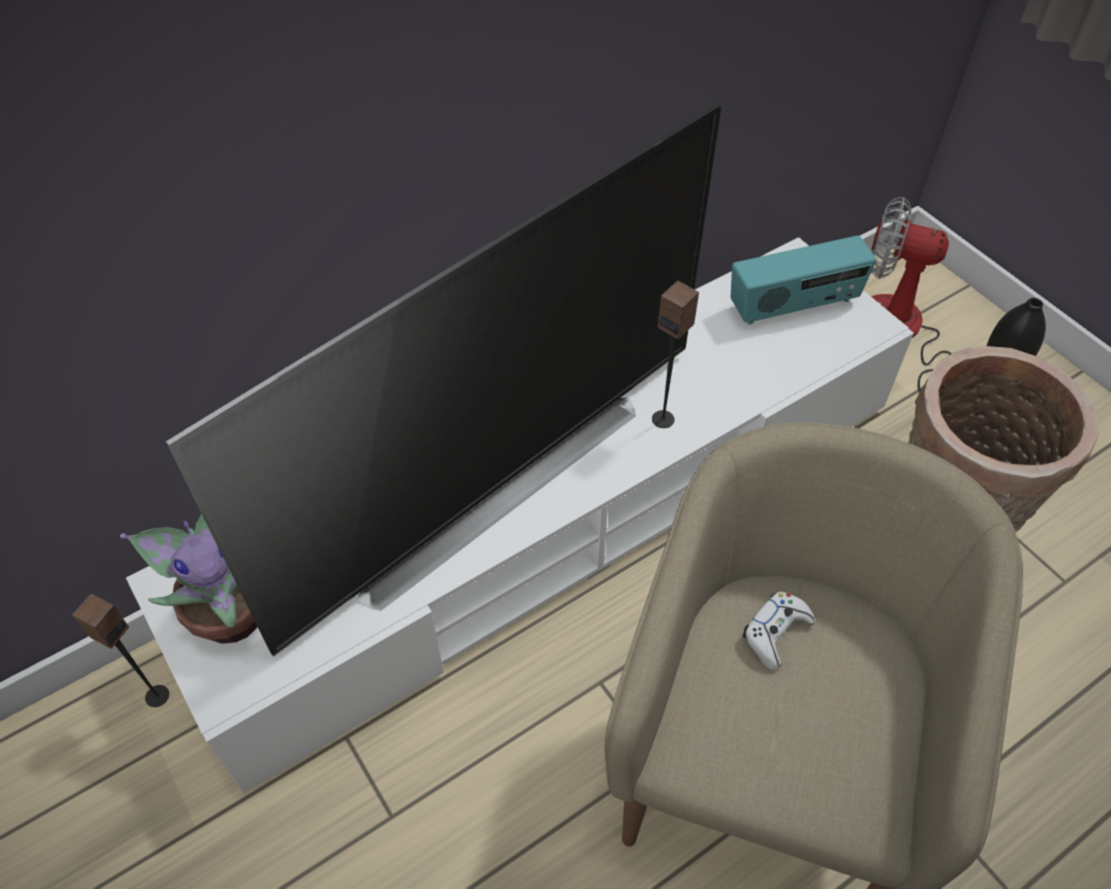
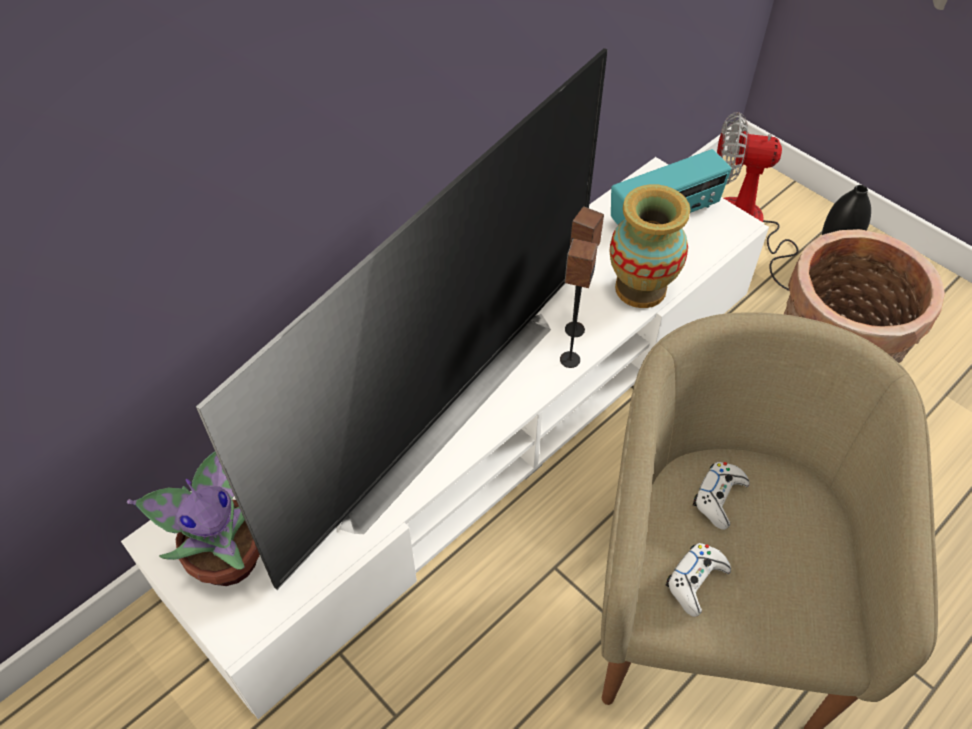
camera: 10 degrees left, 0 degrees up
speaker [72,594,169,707] -> speaker moved to [560,239,598,368]
none -> vase [610,184,690,308]
none -> white game controller [666,543,731,617]

